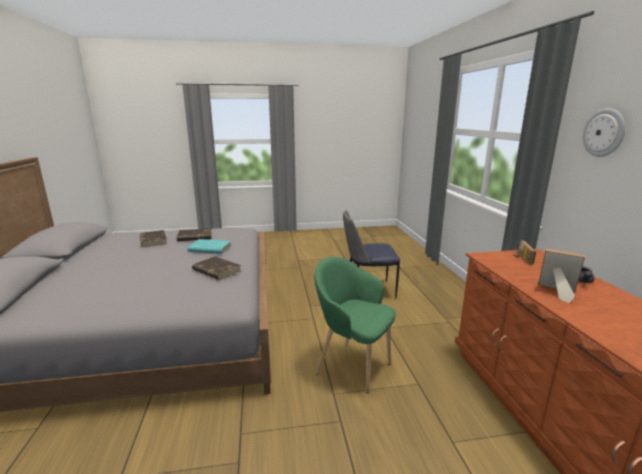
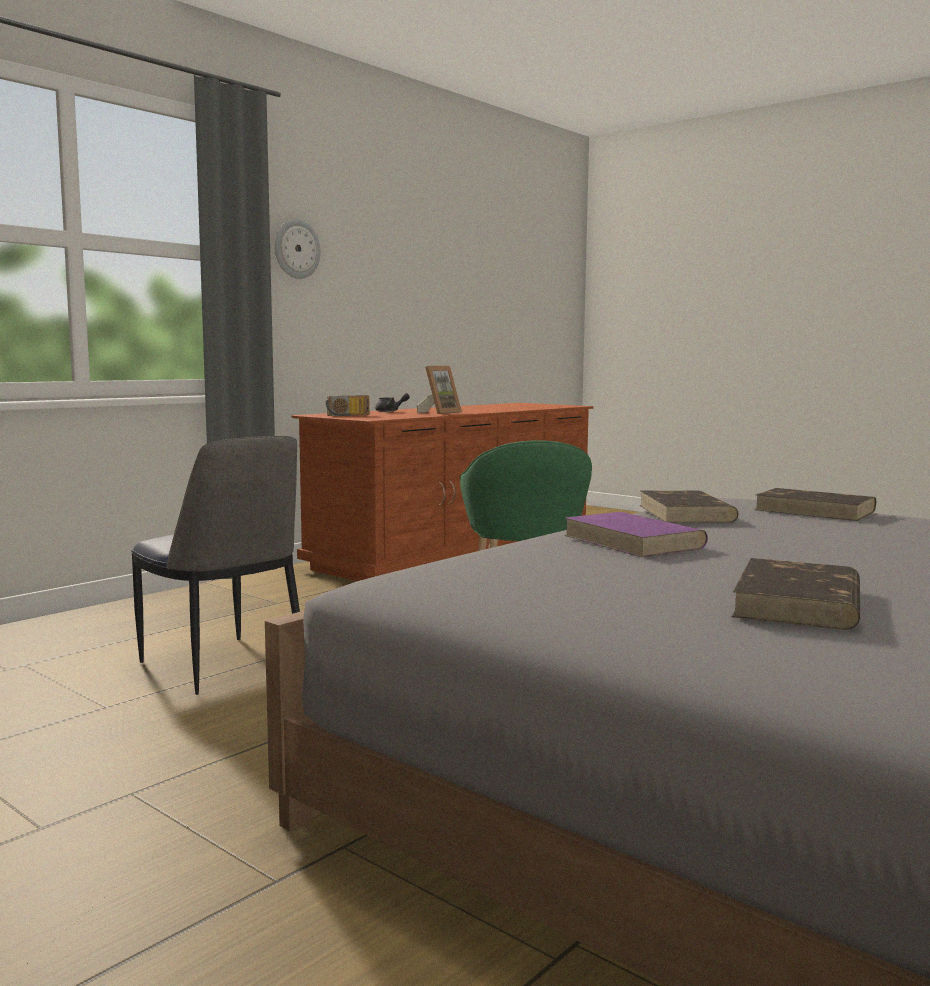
camera: 130 degrees left, 10 degrees down
brown book [176,228,212,241] -> brown book moved to [755,488,876,521]
turquoise book [188,239,231,254] -> purple book [564,512,708,557]
picture frame [538,249,585,303] -> picture frame turned 135 degrees counterclockwise [417,366,462,414]

